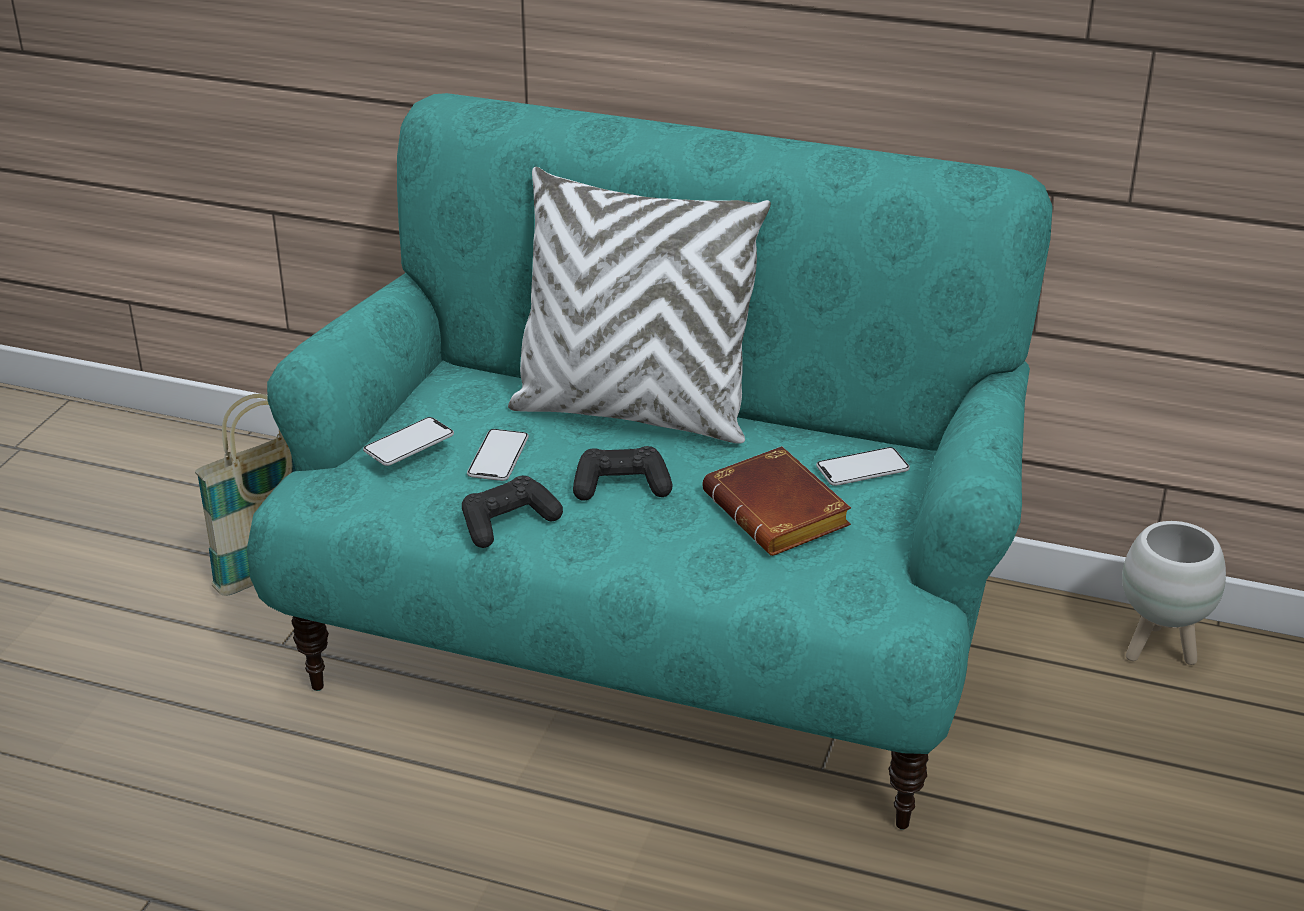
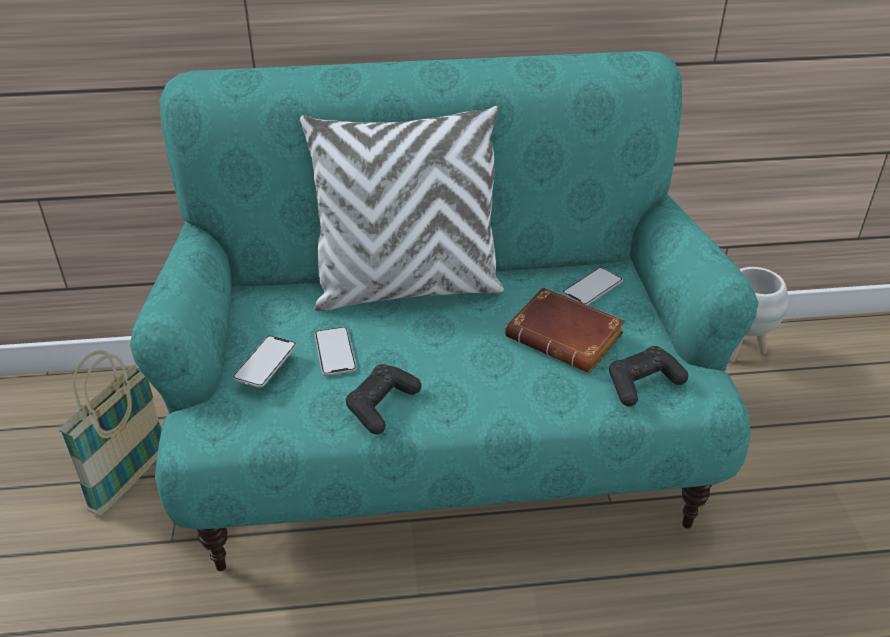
camera: 25 degrees left, 5 degrees up
black game controller [573,446,672,501] -> black game controller moved to [609,346,688,407]

